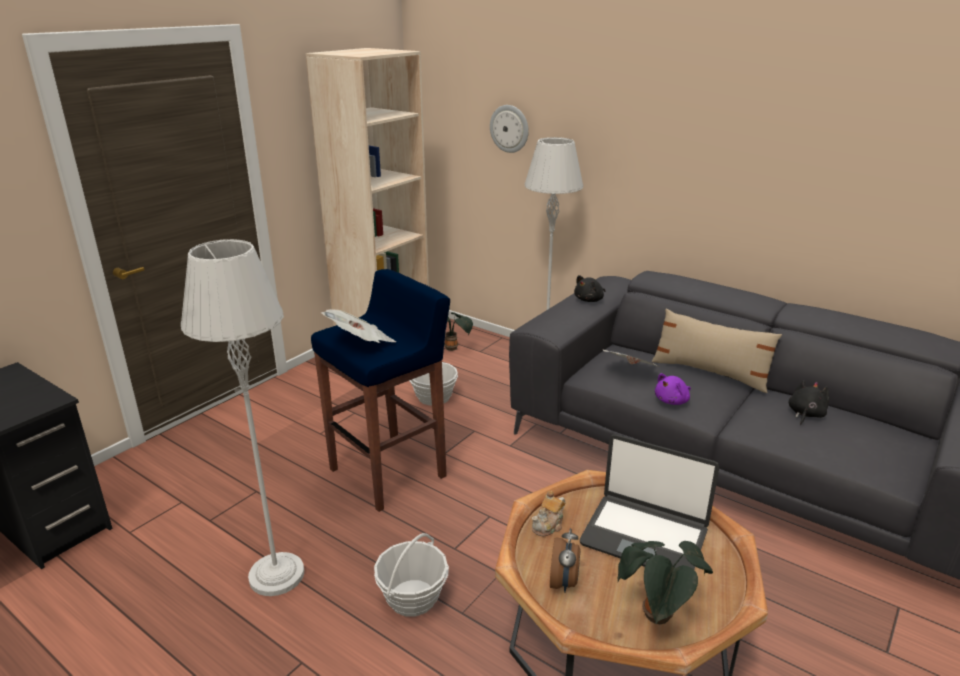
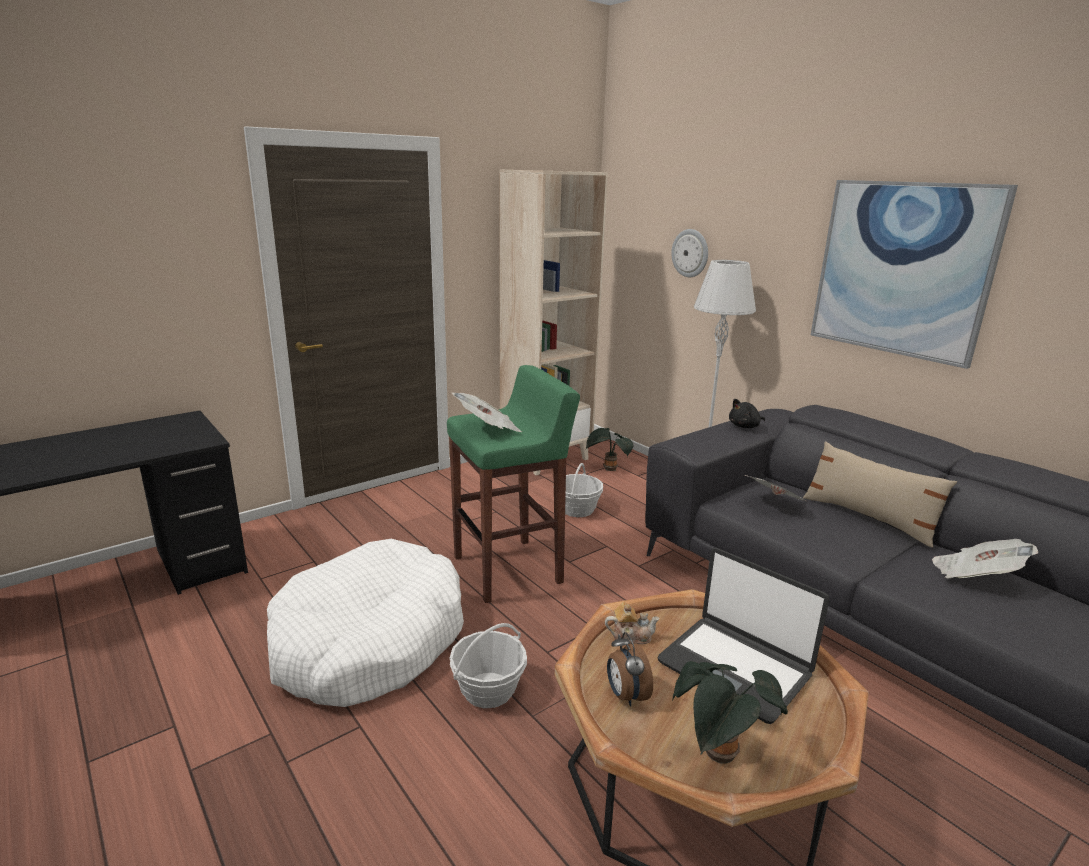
camera: 15 degrees right, 5 degrees down
grey floor lamp [181,239,304,596] -> white dog bed [267,539,464,707]
blue stool [311,269,450,512] -> green stool [447,365,580,603]
teapot [532,490,565,536] -> teapot turned 150 degrees counterclockwise [605,602,660,644]
alarm clock [550,528,581,593] -> alarm clock turned 135 degrees clockwise [607,632,653,706]
purple plush toy [655,373,691,405] -> none
black plush toy [789,380,829,425] -> newspaper [932,539,1038,579]
none -> picture [811,180,1018,369]

